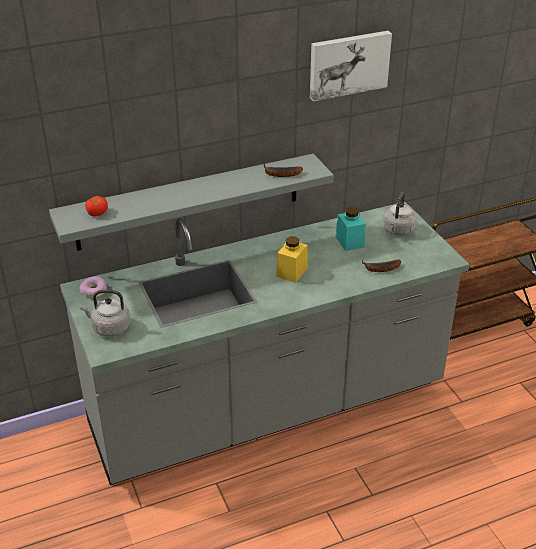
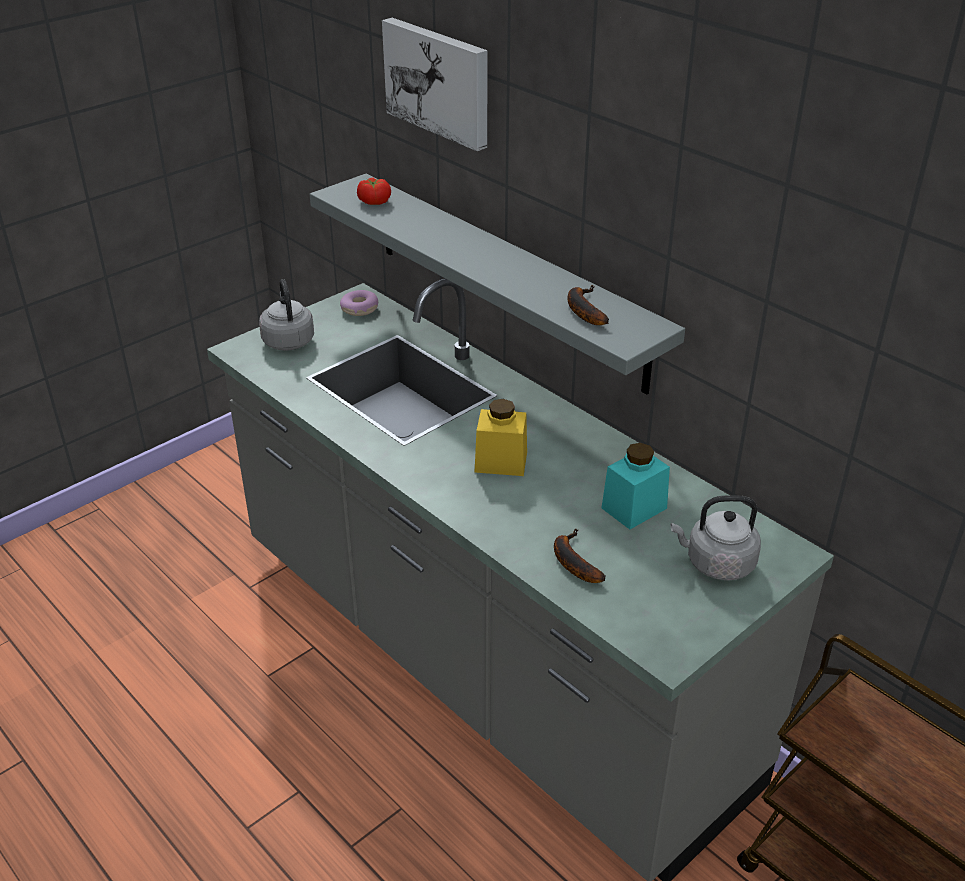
camera: 70 degrees right, 0 degrees up
picture [310,31,392,101] -> picture moved to [382,18,488,151]

